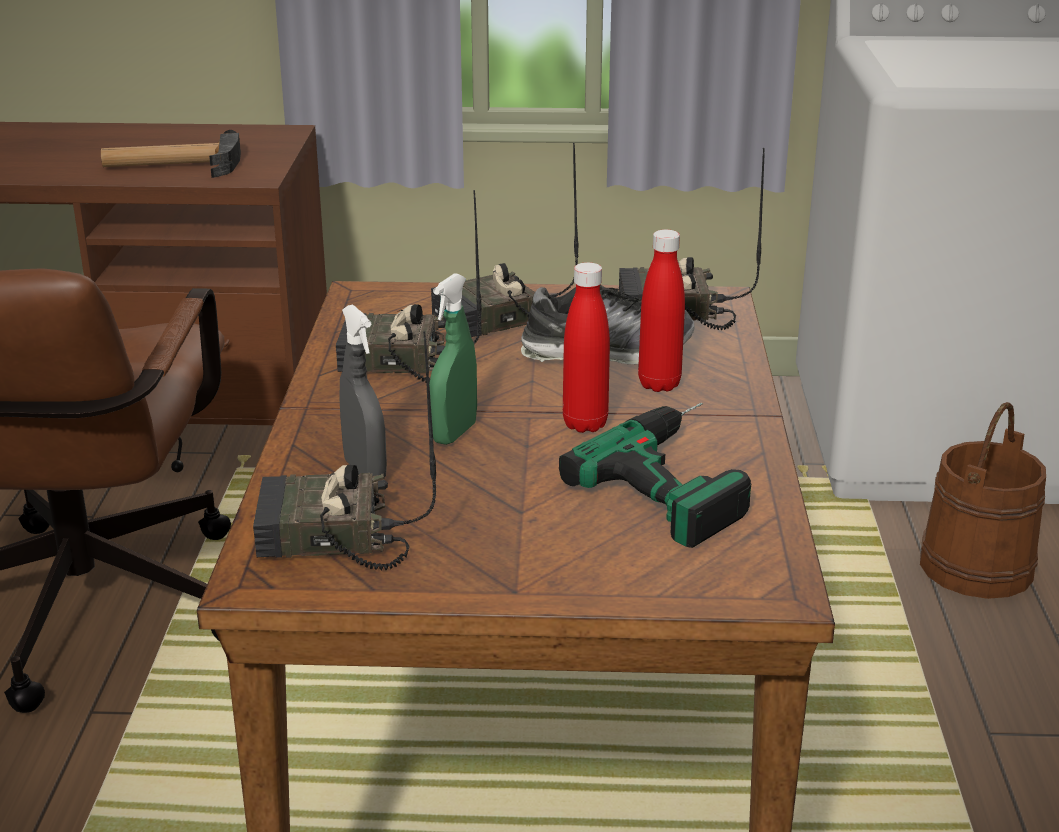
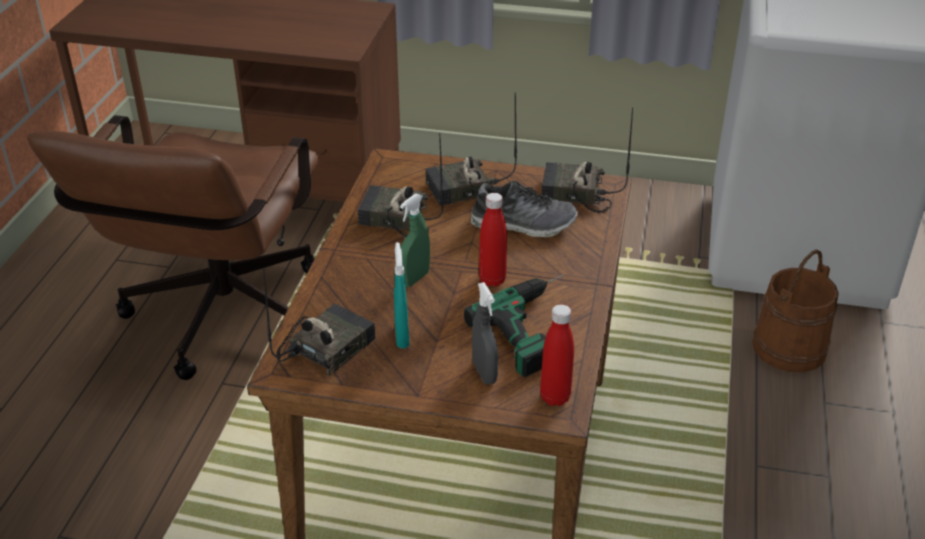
camera: 10 degrees right, 10 degrees up
hammer [101,130,241,178] -> none
radio [253,331,436,570] -> radio turned 120 degrees clockwise [263,269,375,376]
grey spray bottle [339,304,387,480] -> grey spray bottle moved to [472,282,498,385]
red bottle [638,229,685,392] -> red bottle moved to [540,305,574,406]
none -> turquoise spray bottle [394,242,409,348]

